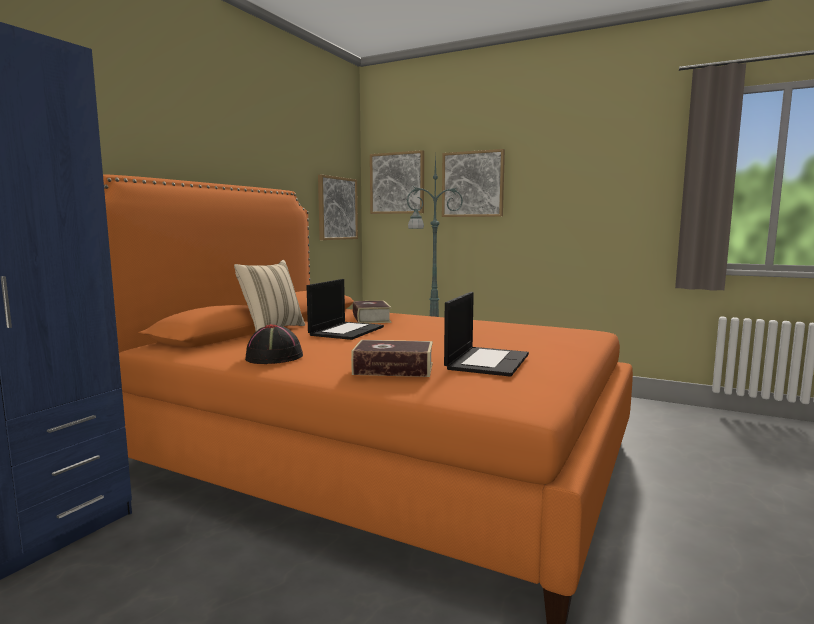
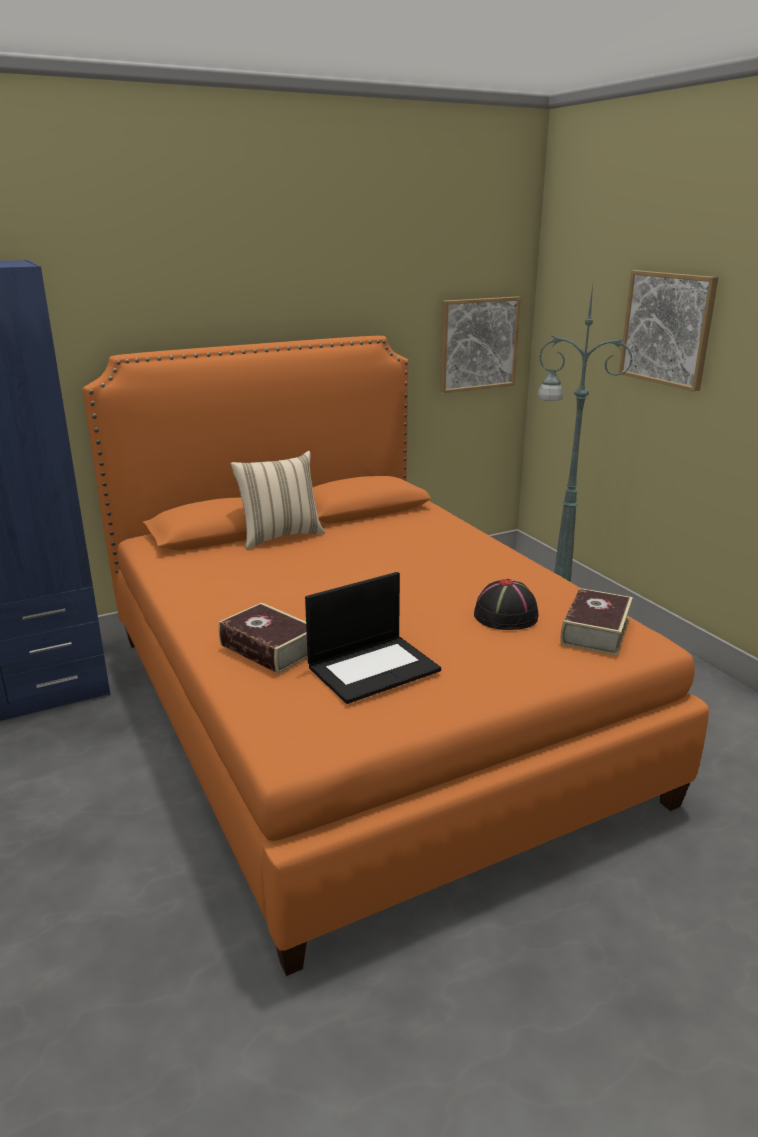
camera: 35 degrees right, 15 degrees up
black hat [245,324,303,364] -> black hat moved to [474,579,539,630]
laptop [307,279,384,340] -> none
book [353,300,392,324] -> book moved to [561,588,633,656]
picture [370,150,424,214] -> none

